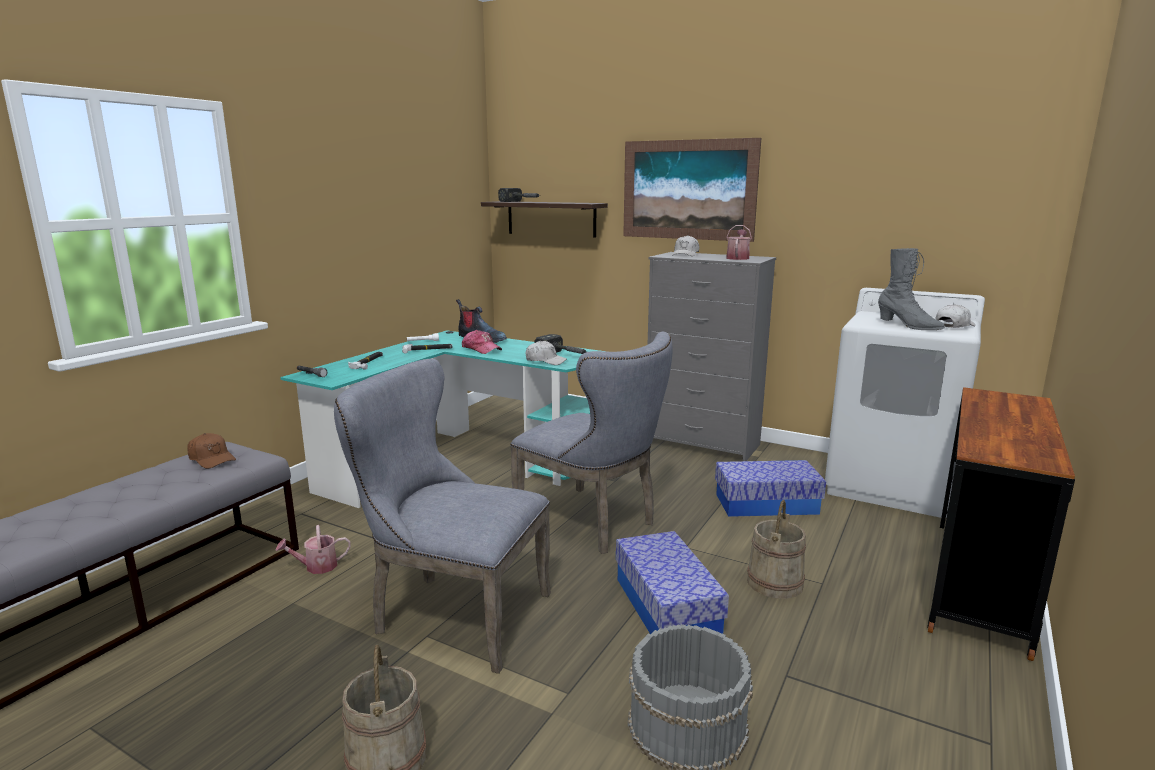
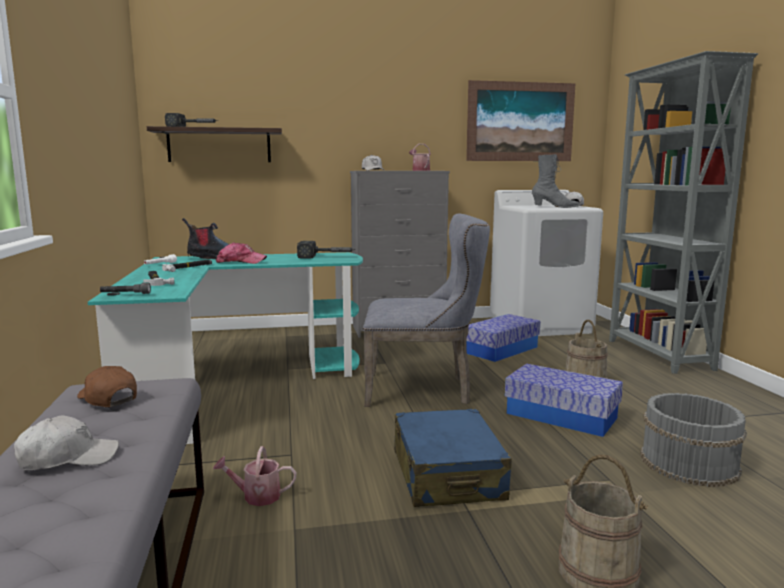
camera: 40 degrees left, 5 degrees down
brown cap [187,433,236,469] -> brown cap turned 135 degrees counterclockwise [77,366,137,407]
watering can [276,525,351,574] -> watering can turned 60 degrees clockwise [213,446,296,506]
grey chair [334,359,551,674] -> blue suitcase [394,409,512,507]
white cap [525,341,567,365] -> white cap moved to [14,415,119,470]
picture [623,138,761,242] -> picture moved to [466,80,576,161]
brown desk [927,387,1075,661] -> grey bookcase [609,51,758,374]

